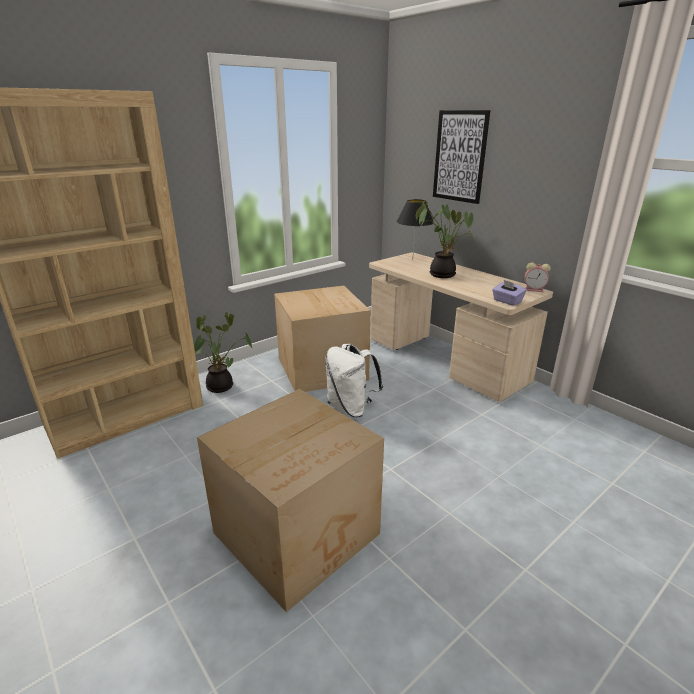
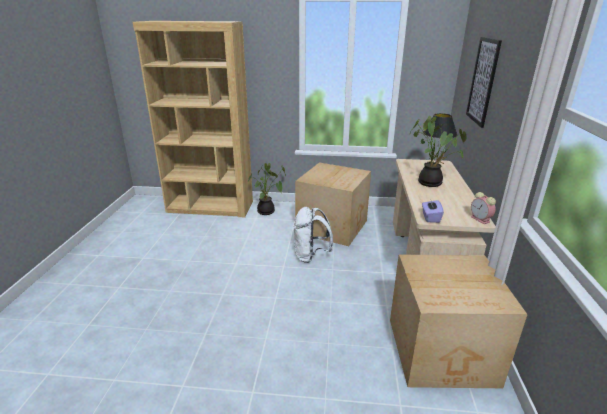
camera: 45 degrees right, 0 degrees up
cardboard box [197,389,384,612] -> cardboard box moved to [390,255,528,388]

